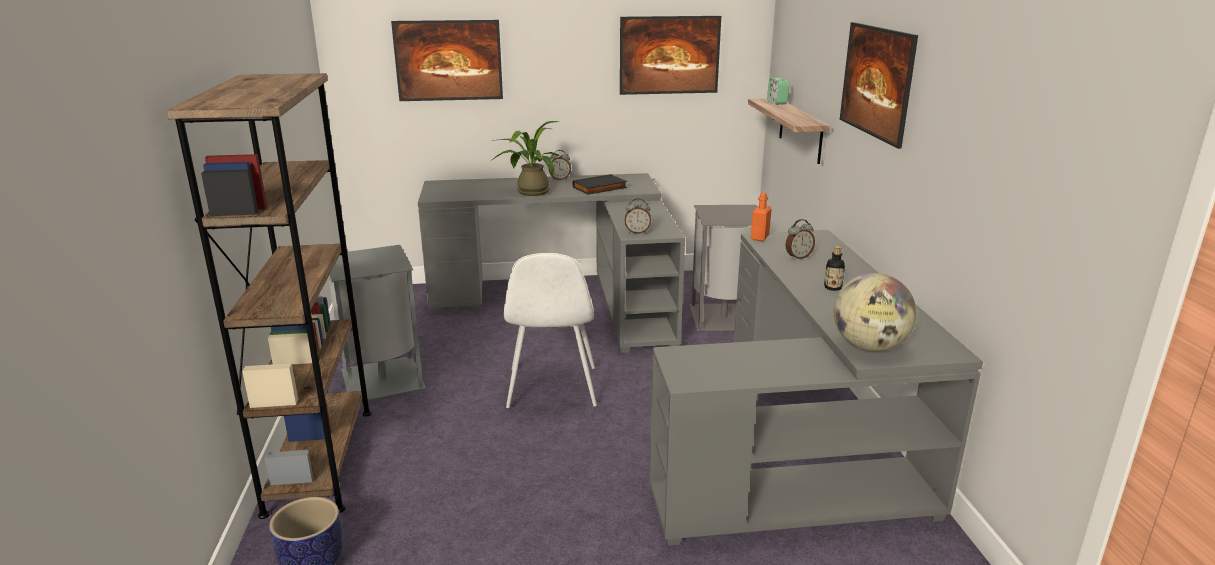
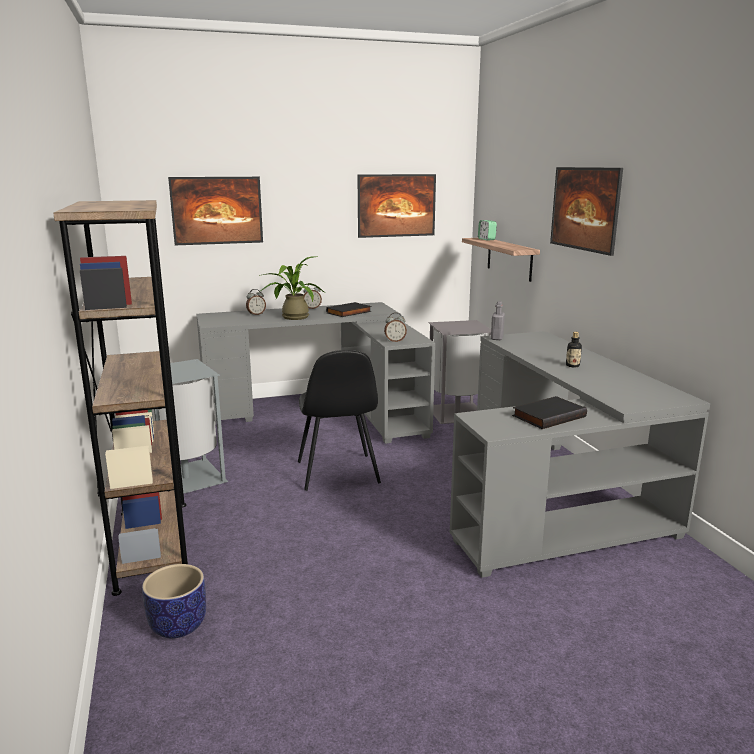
camera: 10 degrees left, 5 degrees down
white chair [504,253,597,408] -> black chair [298,350,381,491]
orange bottle [751,192,772,241] -> grey bottle [491,301,505,340]
alarm clock [785,219,815,259] -> alarm clock moved to [246,289,266,316]
globe [834,273,916,352] -> none
none -> black book [512,396,587,429]

